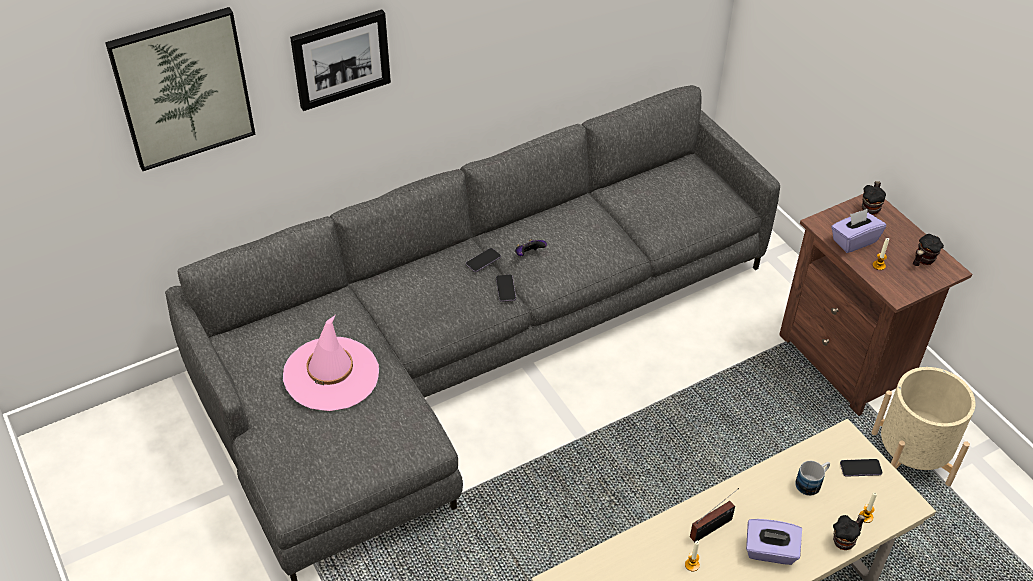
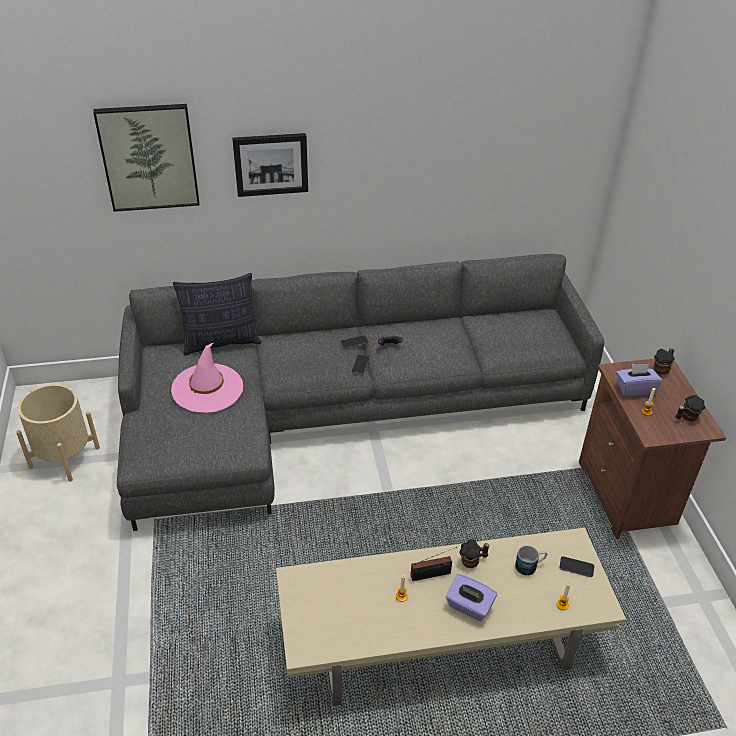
camera: 20 degrees right, 5 degrees down
mug [833,515,865,550] -> mug moved to [459,539,490,568]
beige planter [872,367,975,486] -> beige planter moved to [16,384,100,482]
none -> pillow [173,273,261,356]

